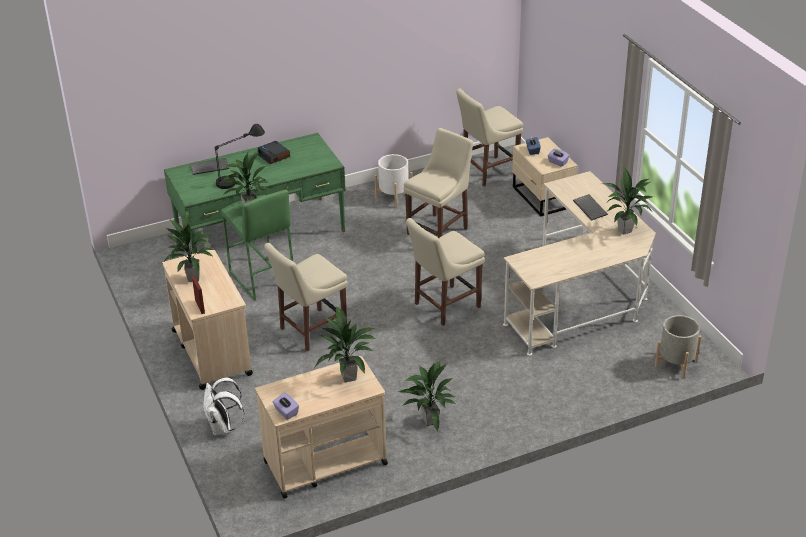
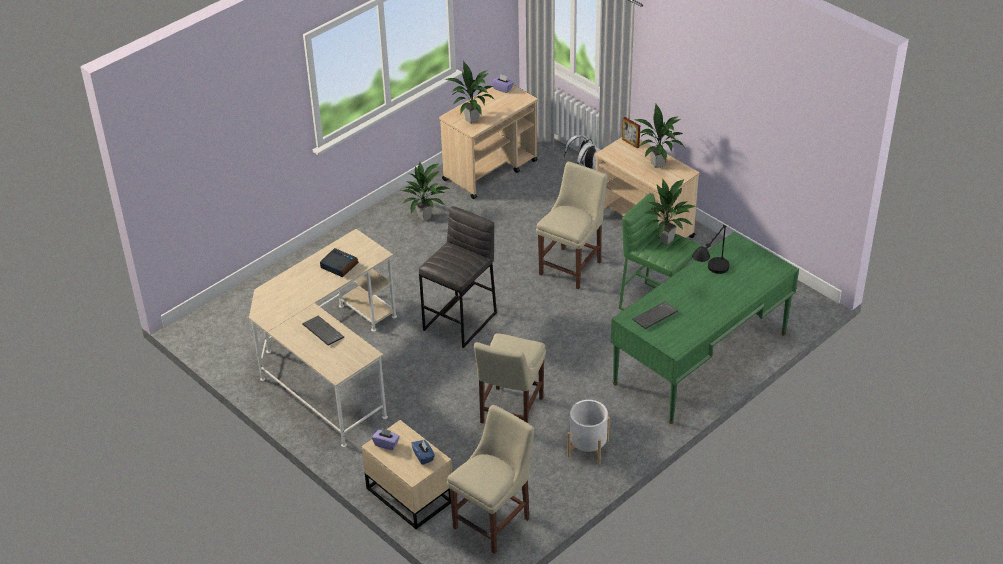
camera: 160 degrees right, 5 degrees up
keyboard [190,158,229,175] -> keyboard moved to [633,302,678,329]
alarm clock [257,141,290,164] -> alarm clock moved to [320,248,359,277]
beige chair [406,218,485,326] -> grey stool [419,206,497,348]
potted plant [601,166,653,235] -> none
grey planter [655,315,702,379] -> none

